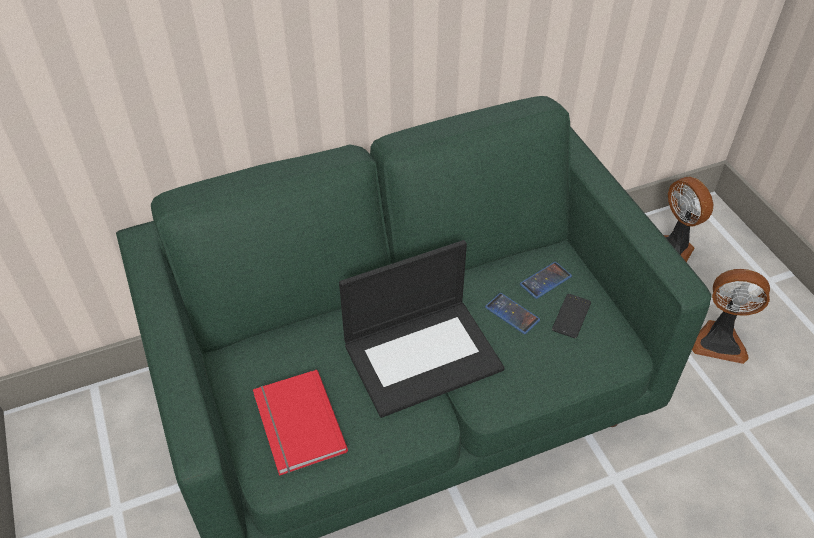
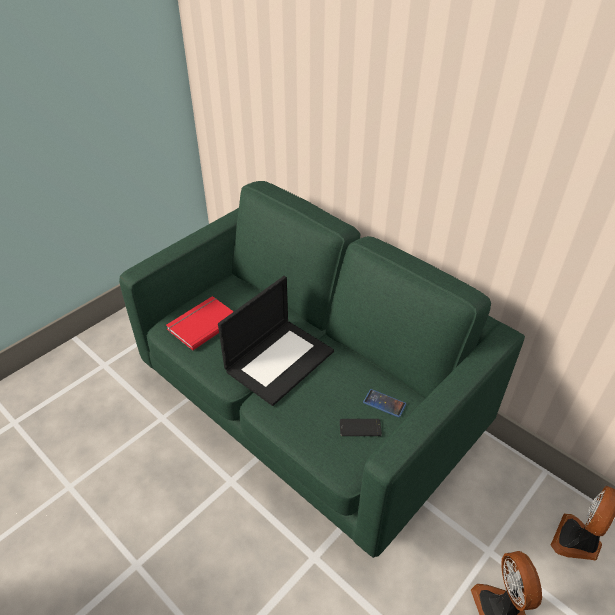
camera: 65 degrees right, 5 degrees down
laptop [339,240,505,418] -> laptop turned 90 degrees counterclockwise [218,276,334,406]
phone [485,293,540,334] -> none

